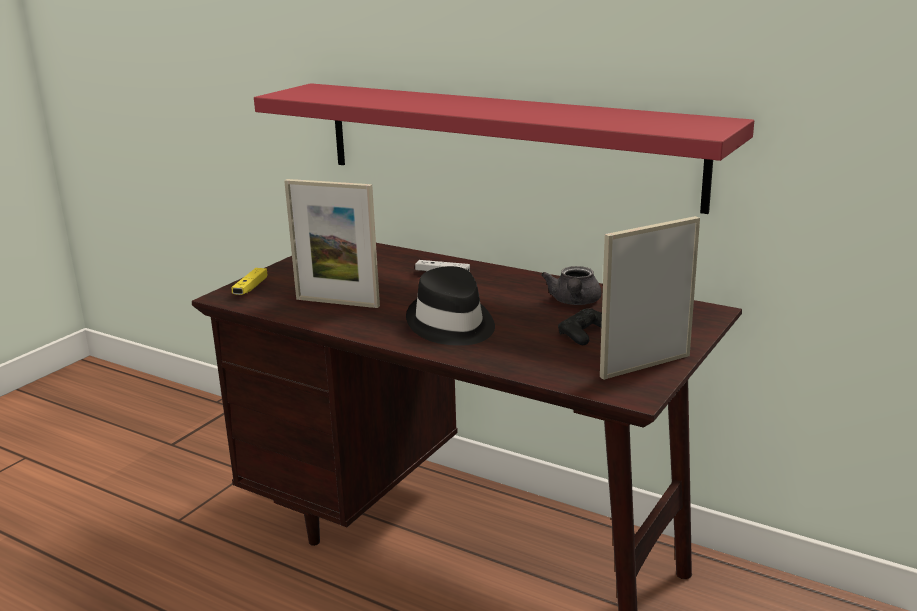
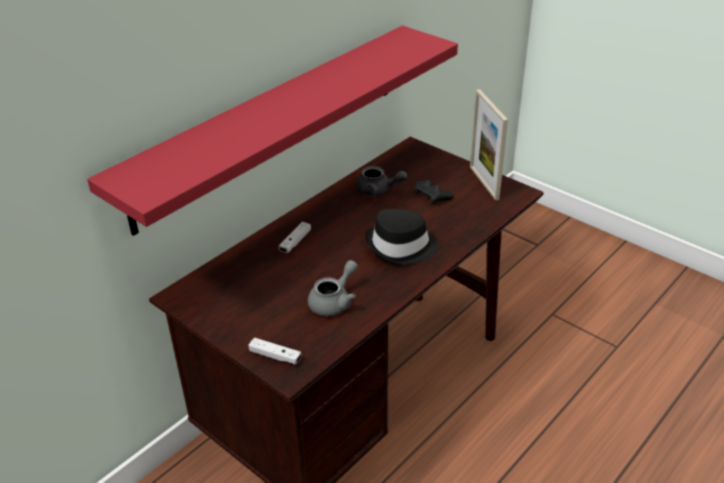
camera: 80 degrees left, 15 degrees up
yellow game controller [231,268,267,295] -> white game controller [248,338,301,365]
picture frame [284,179,380,308] -> grey teapot [308,260,358,316]

